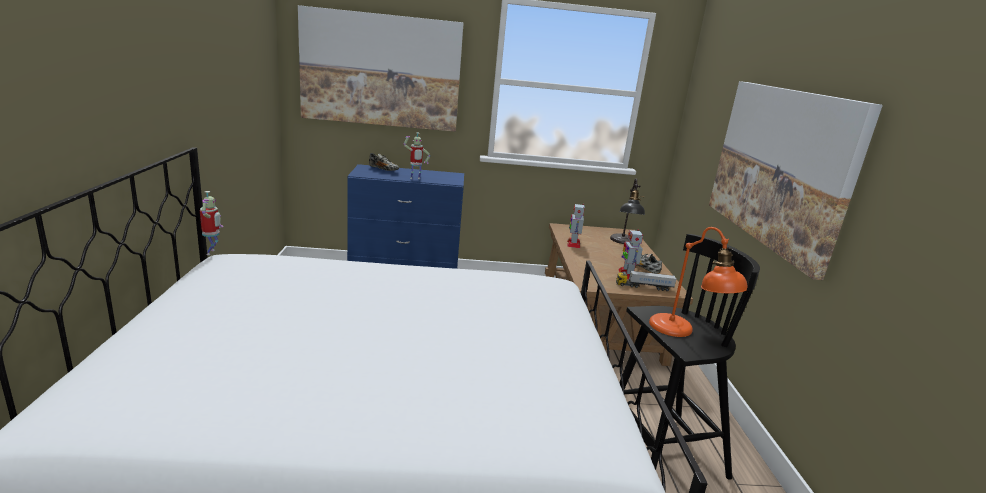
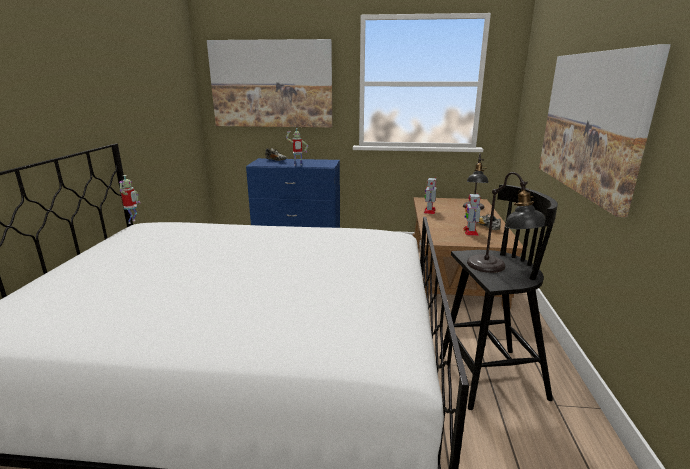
camera: 10 degrees right, 0 degrees up
toy truck [616,270,677,291] -> none
orange table lamp [649,227,748,337] -> grey table lamp [467,172,546,273]

